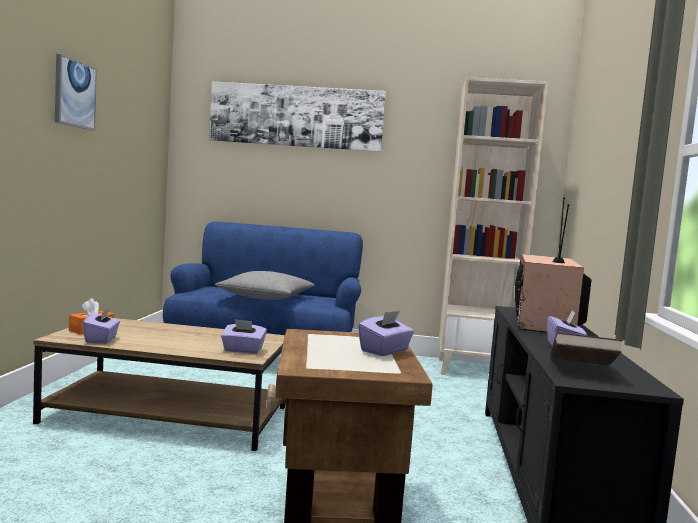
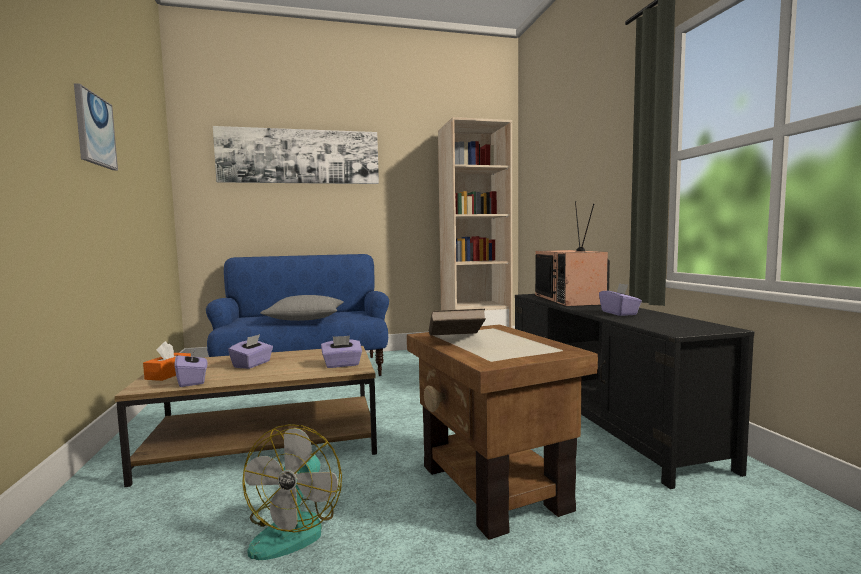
camera: 20 degrees left, 0 degrees up
purple tissue box [358,311,414,356] -> purple tissue box moved to [228,334,273,369]
brown book [550,332,622,366] -> brown book moved to [429,309,486,335]
none -> fan [242,424,342,560]

